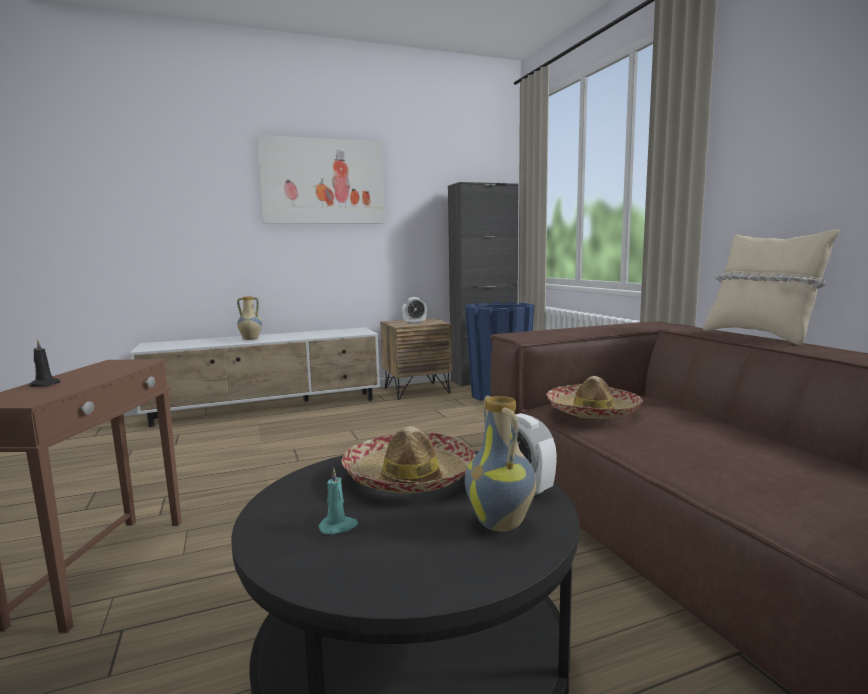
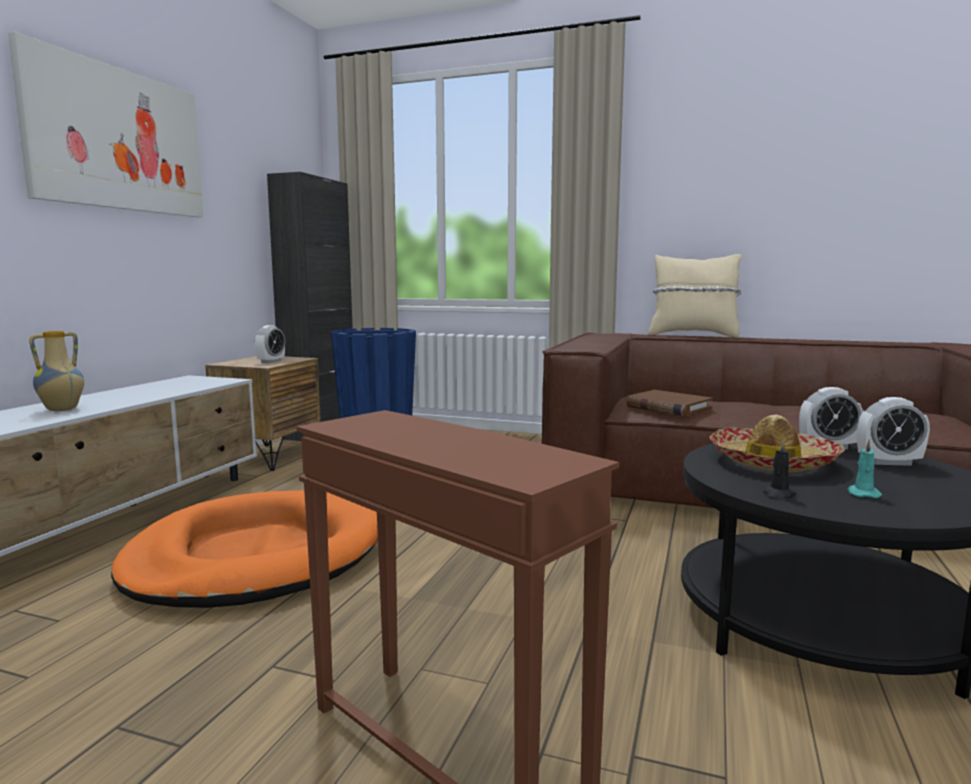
camera: 50 degrees left, 0 degrees up
black candle [29,339,61,387] -> black candle moved to [763,439,797,500]
vase [465,395,536,532] -> alarm clock [857,397,930,466]
hat [546,376,643,419] -> brown book [626,390,713,416]
none -> orange dog bed [111,490,378,608]

